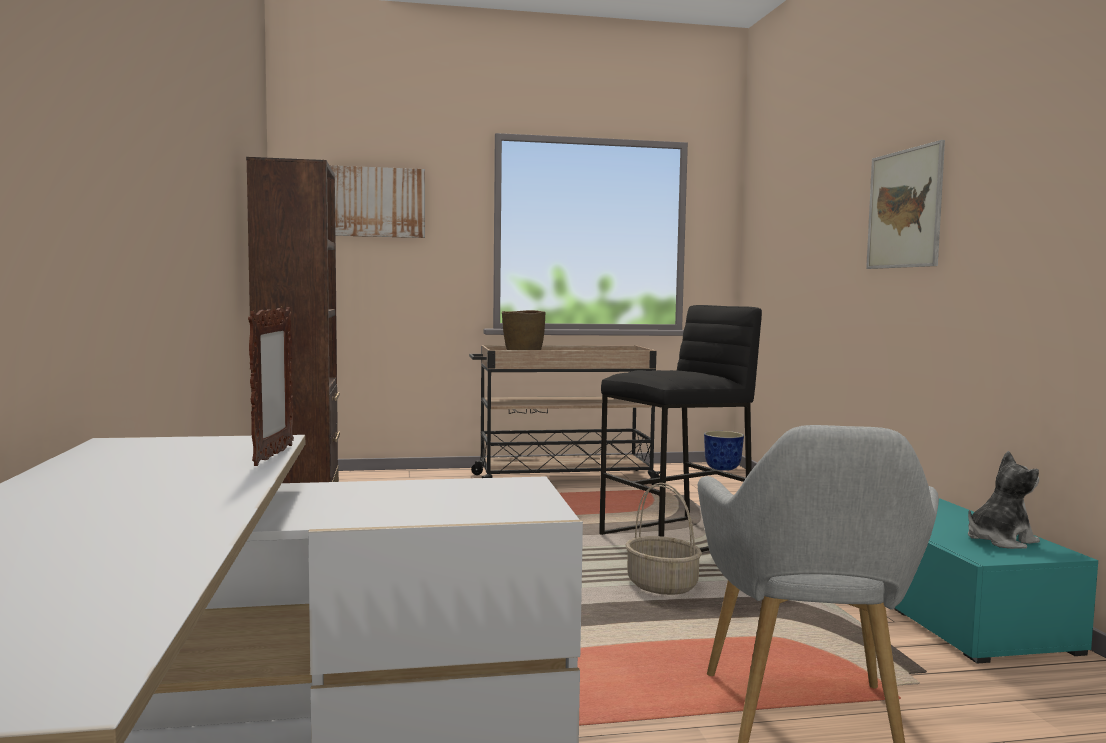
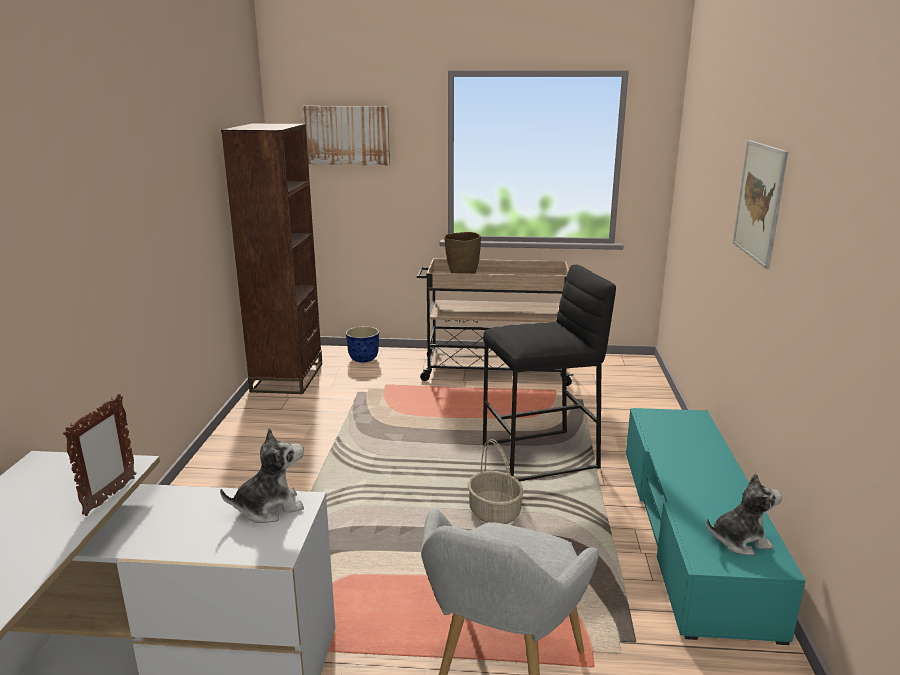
camera: 15 degrees right, 15 degrees up
planter [704,431,744,471] -> planter moved to [346,326,379,363]
none -> plush toy [220,428,304,523]

